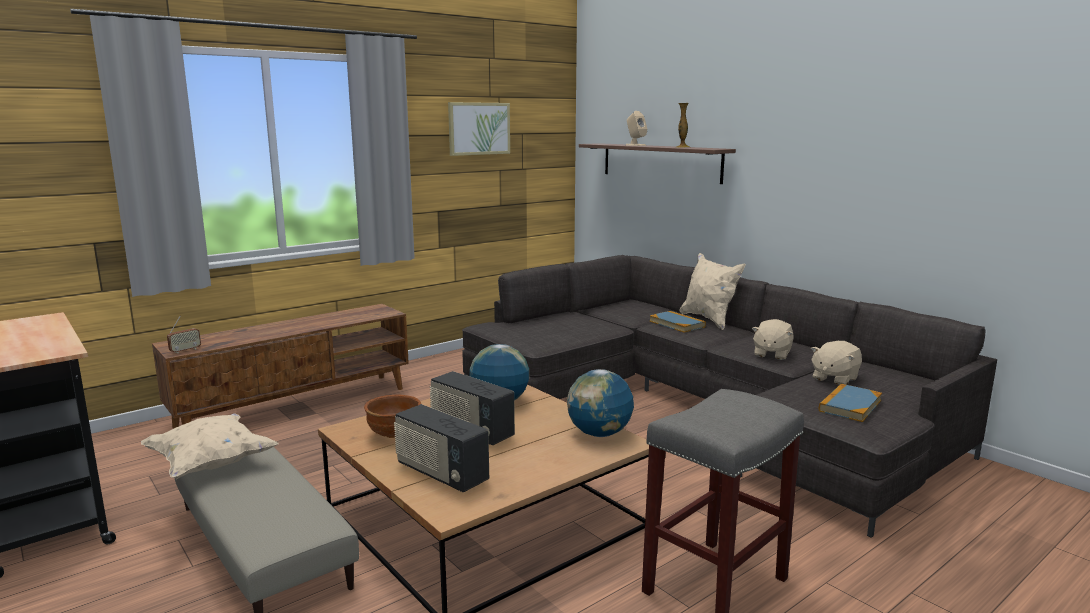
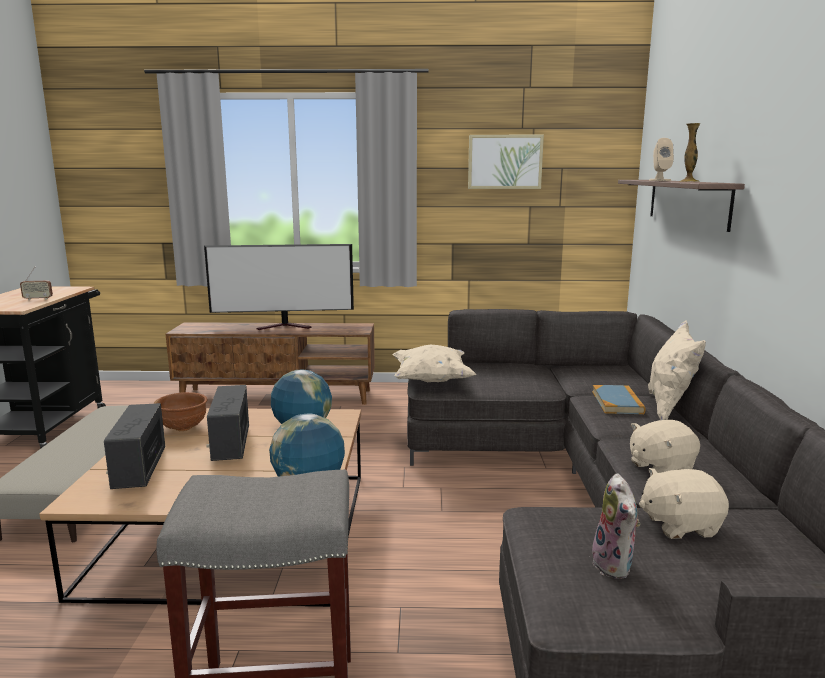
camera: 40 degrees right, 0 degrees up
beige pillow [141,413,279,479] -> beige pillow moved to [393,345,476,382]
radio [167,316,201,354] -> radio moved to [20,267,53,300]
book [819,384,882,422] -> plush toy [592,473,641,579]
none -> television [204,244,354,330]

